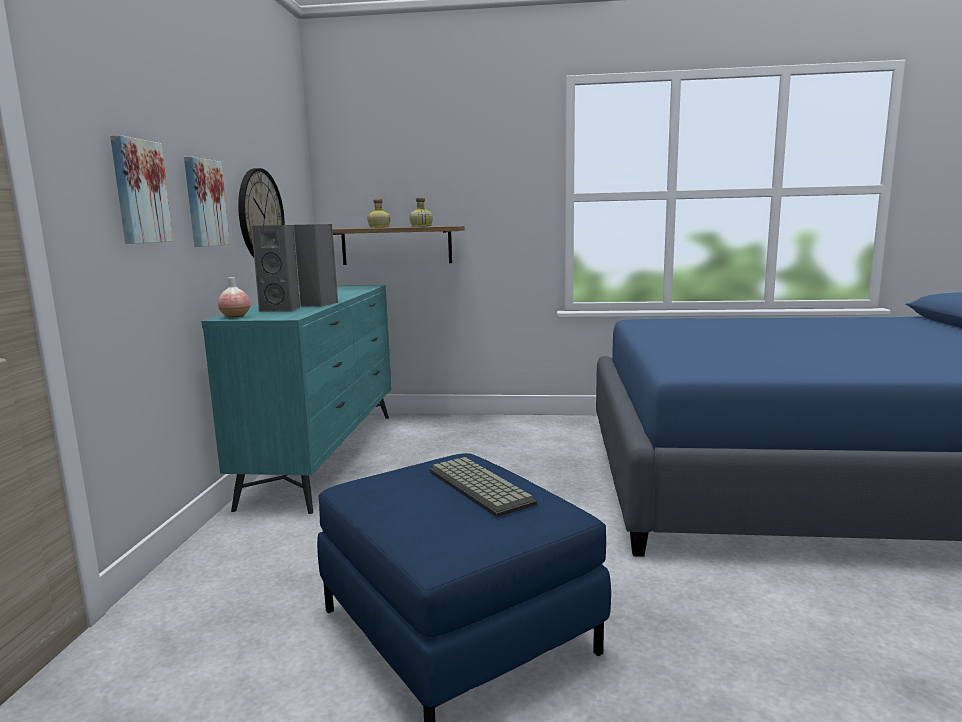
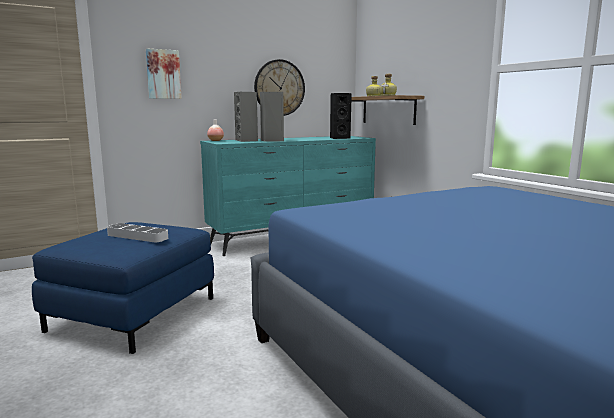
camera: 55 degrees right, 0 degrees up
picture [184,157,230,247] -> none
keyboard [430,457,537,517] -> grey tray [107,223,168,242]
none -> black speaker [330,93,352,139]

